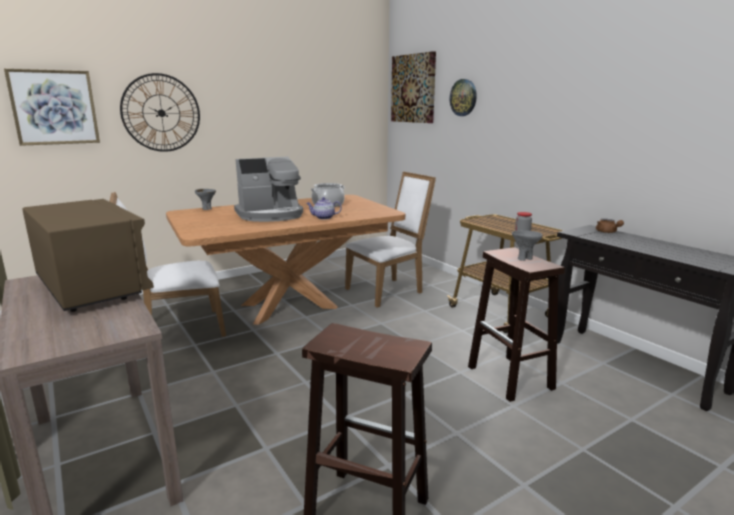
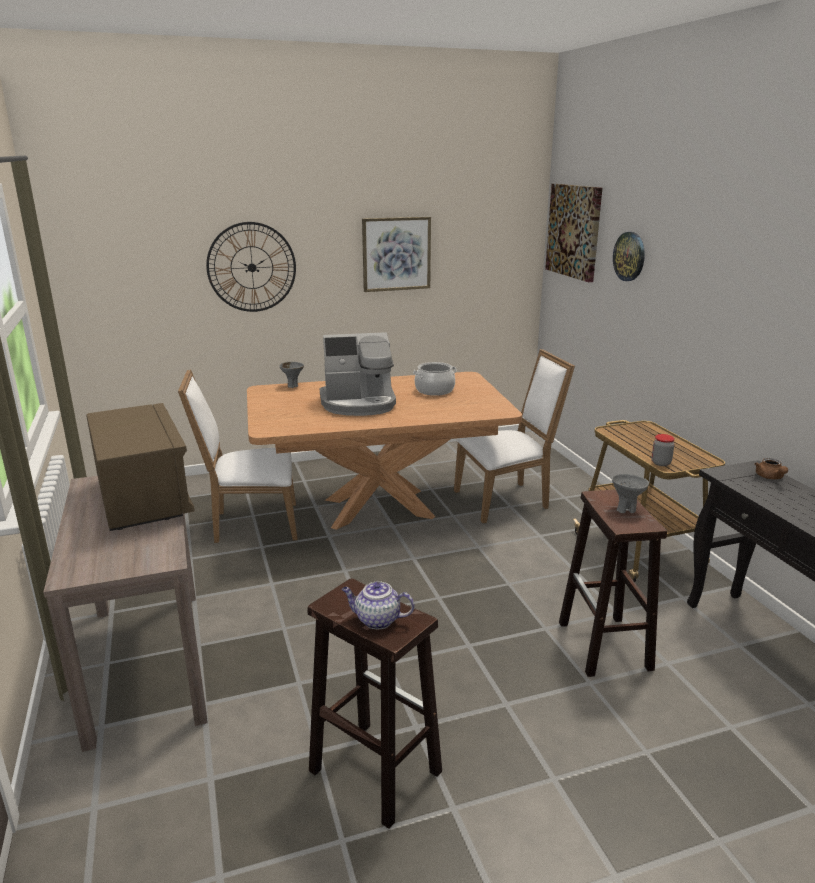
camera: 15 degrees right, 5 degrees up
picture [4,69,100,146] -> picture moved to [362,217,431,292]
teapot [306,197,342,219] -> teapot moved to [341,581,414,629]

